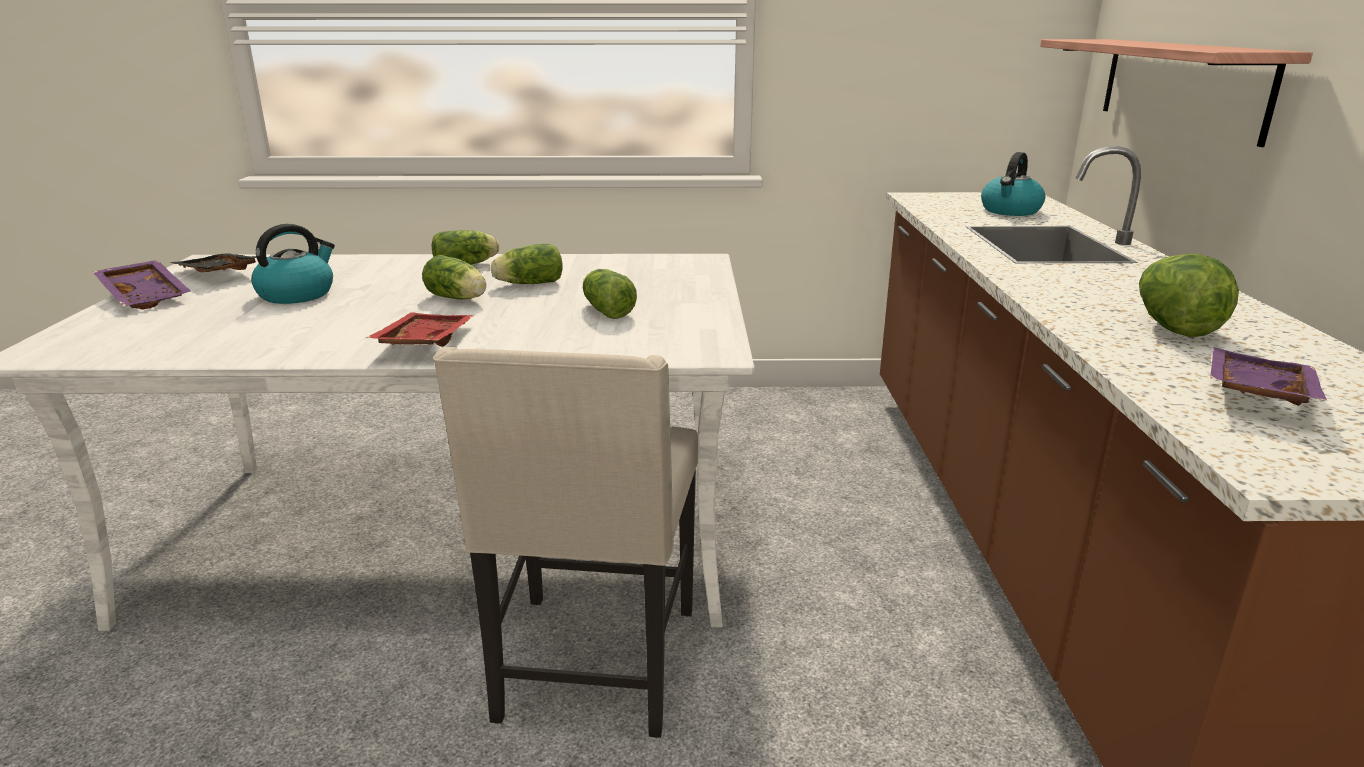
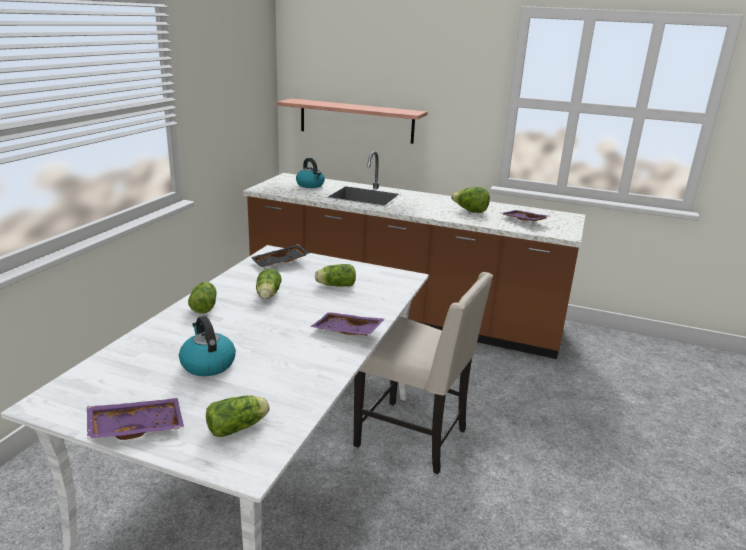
camera: 70 degrees left, 0 degrees up
black tray [169,253,257,272] -> black tray moved to [251,244,310,267]
red tray [366,312,474,347] -> purple tray [310,312,385,336]
lettuce [422,255,486,300] -> lettuce moved to [206,395,270,437]

